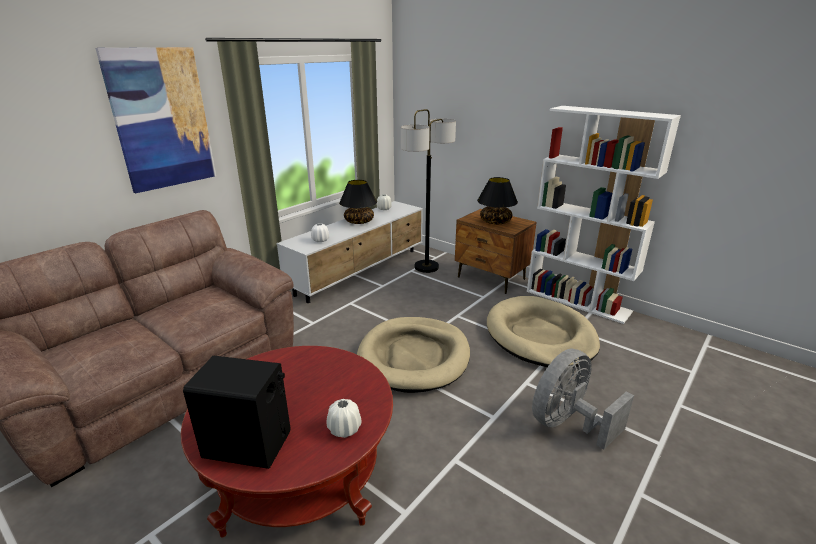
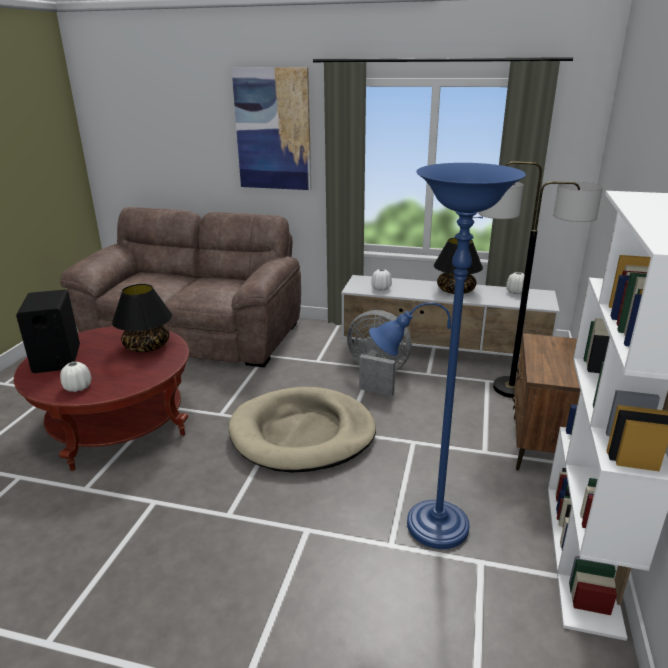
camera: 65 degrees right, 0 degrees up
black table lamp [477,177,518,224] -> black table lamp moved to [112,284,172,352]
beige dog bed [487,296,600,368] -> blue floor lamp [369,163,526,549]
grey fan [532,349,634,450] -> grey fan moved to [347,310,412,396]

